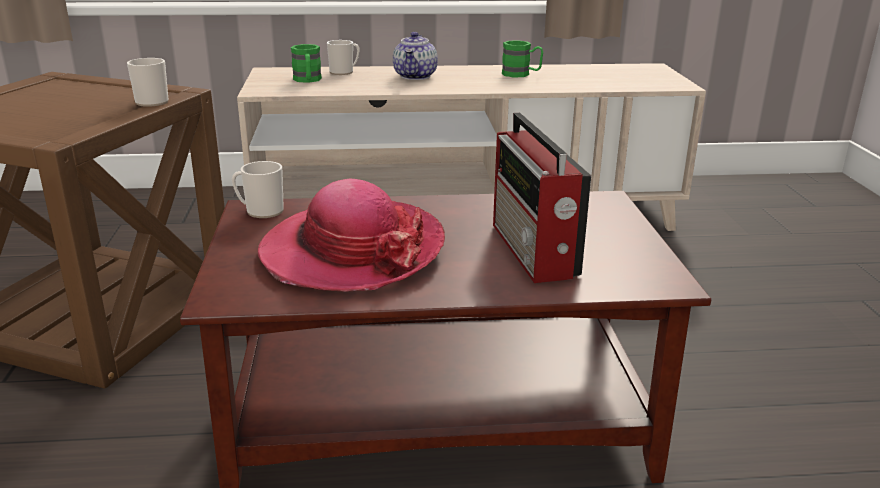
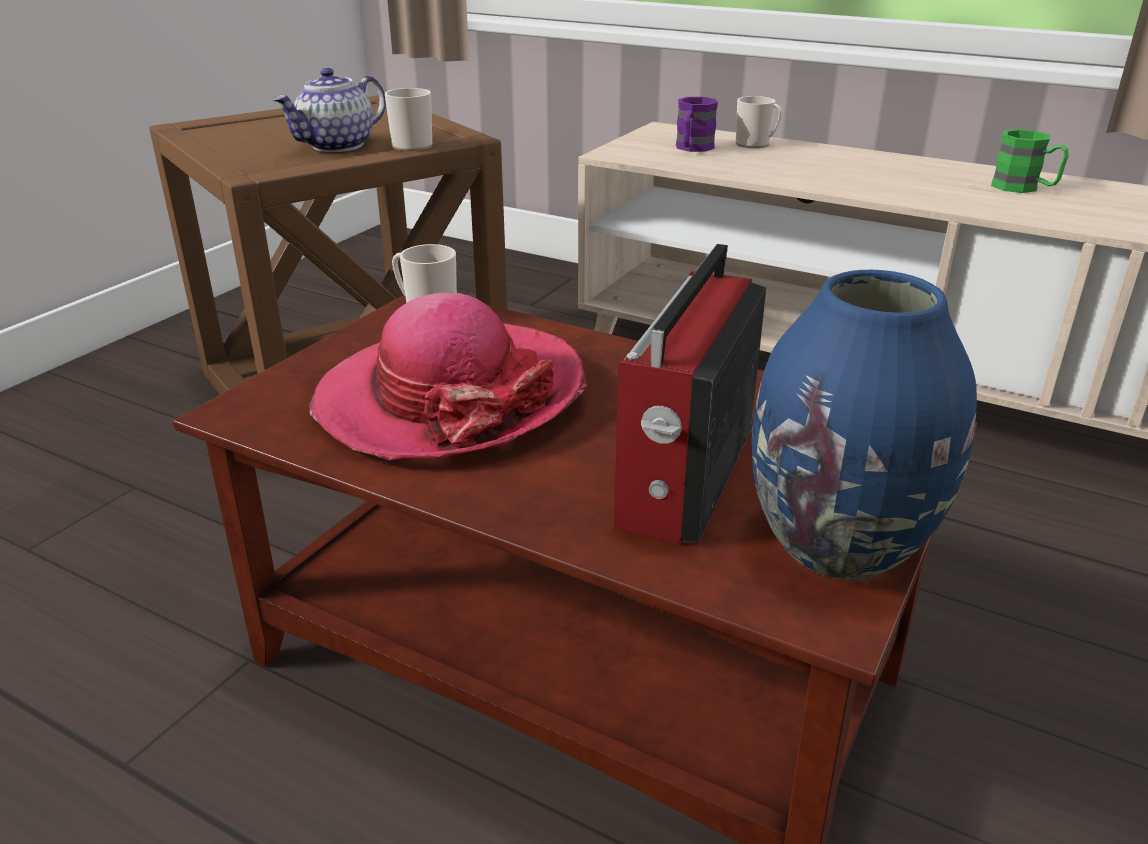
camera: 35 degrees right, 5 degrees up
green mug [291,44,322,83] -> purple mug [676,97,718,152]
teapot [393,32,438,80] -> teapot moved to [272,68,386,152]
none -> blue vase [752,270,977,580]

